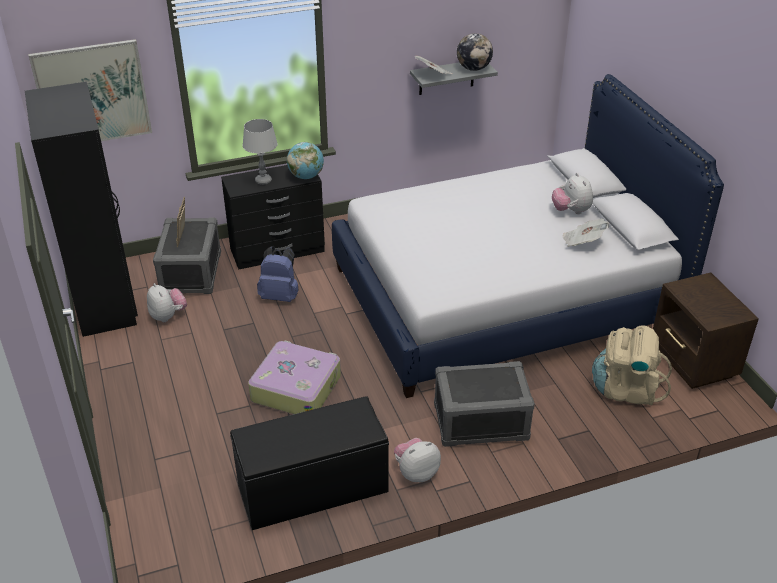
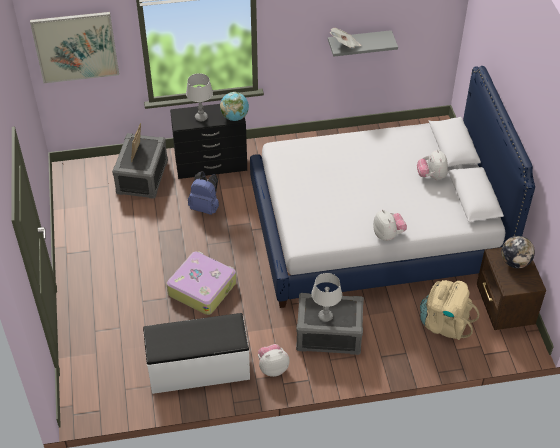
camera: 10 degrees right, 10 degrees up
black wardrobe [25,82,138,337] -> none
plush toy [147,283,187,322] -> plush toy moved to [373,209,407,241]
black bench [230,396,389,530] -> white bench [143,313,250,394]
globe [457,33,493,71] -> globe moved to [501,236,535,268]
newspaper [562,218,609,247] -> none
none -> grey table lamp [311,273,342,322]

